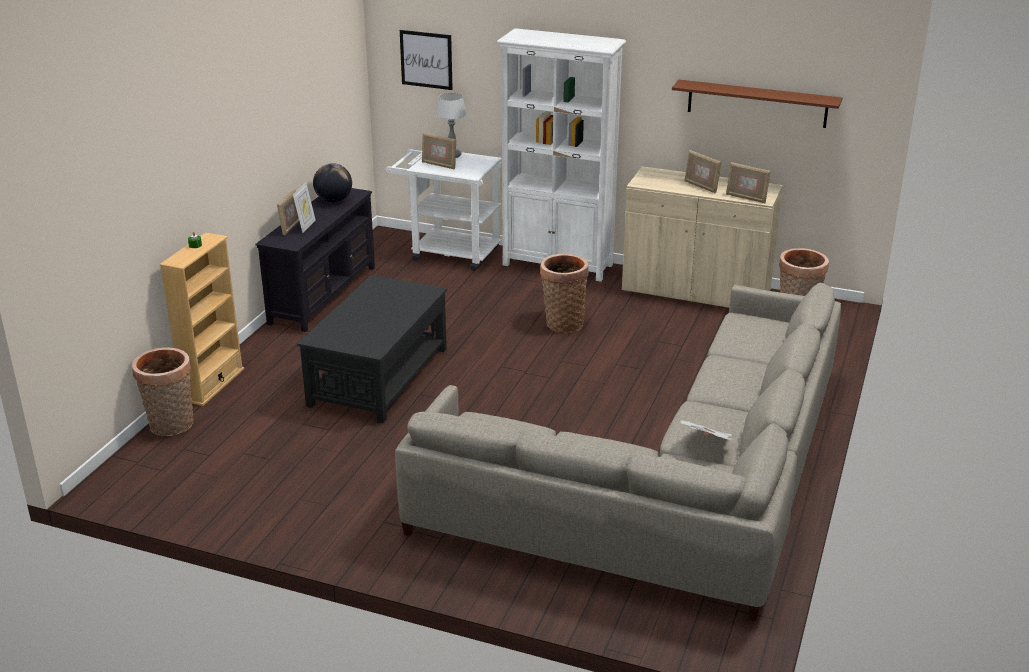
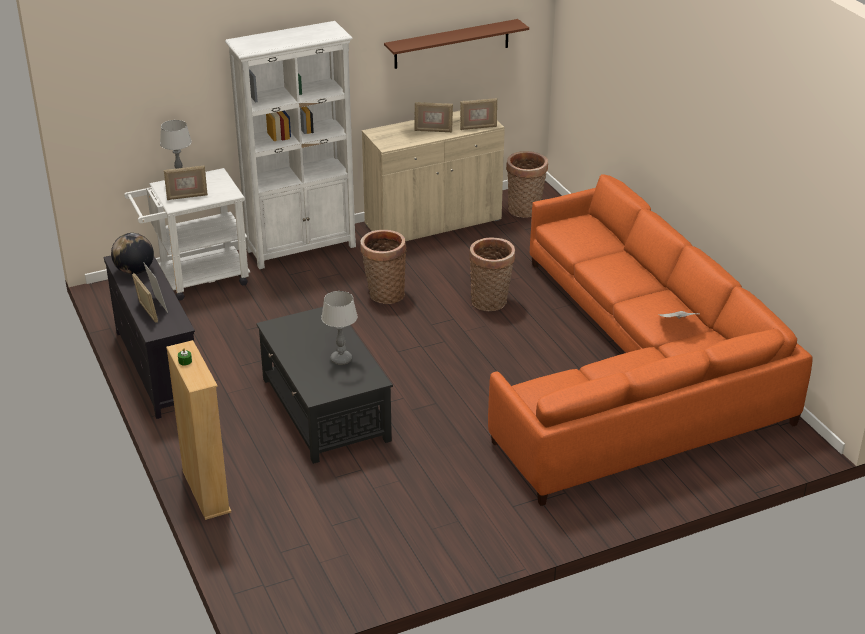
camera: 45 degrees left, 5 degrees up
basket [132,347,194,436] -> basket moved to [469,237,515,311]
grey sofa [395,283,841,621] -> orange sofa [488,174,813,506]
picture [400,30,453,90] -> none
none -> table lamp [321,291,358,365]

